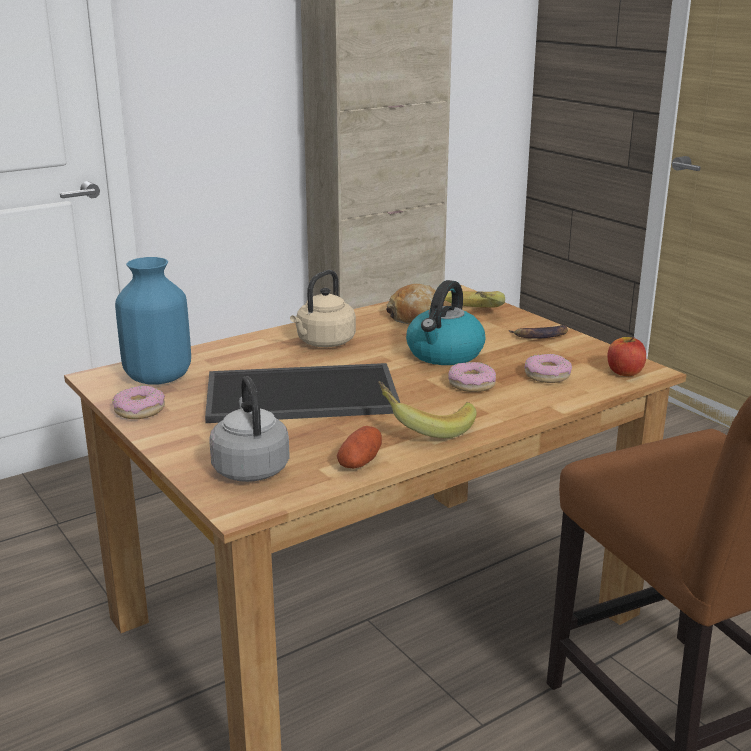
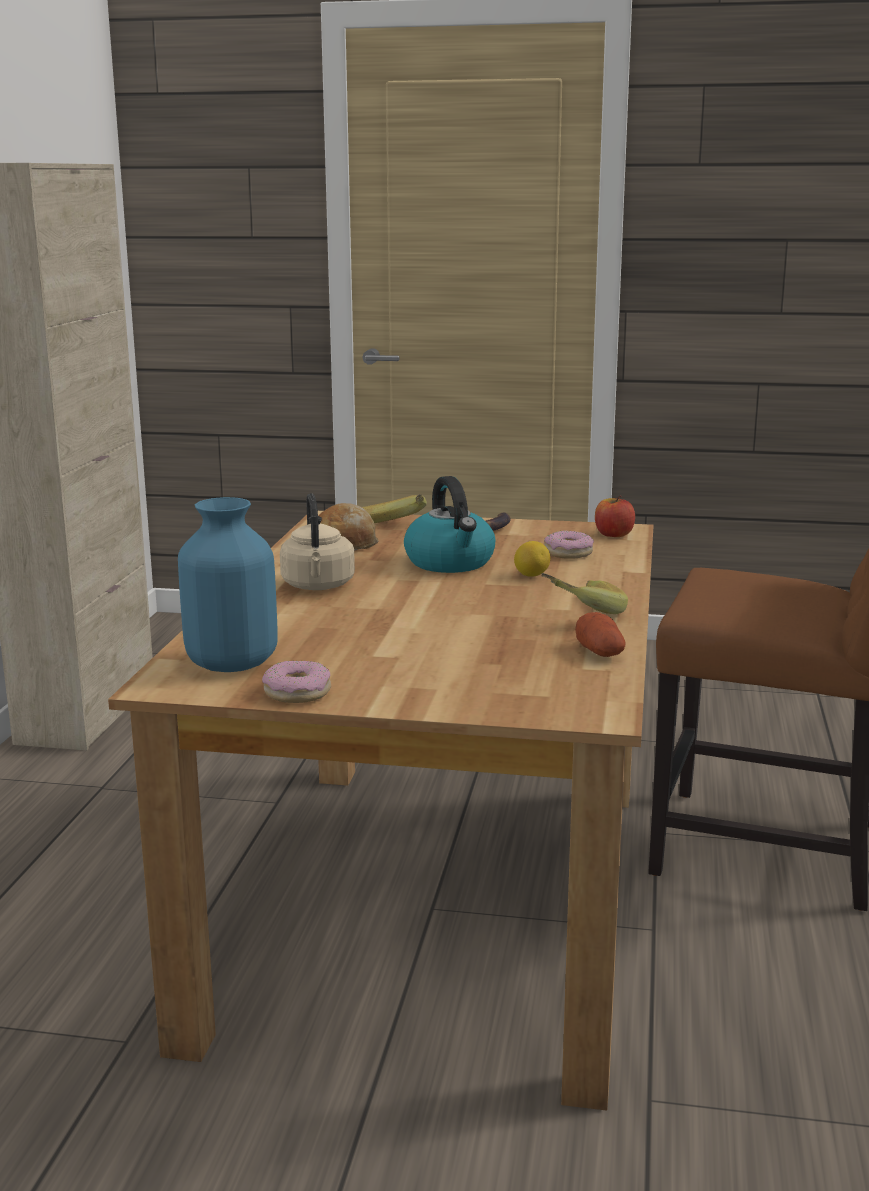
camera: 45 degrees left, 5 degrees down
tray [205,363,400,423] -> none
grey kettle [210,376,290,482] -> none
donut [449,362,496,392] -> lemon [514,541,550,577]

